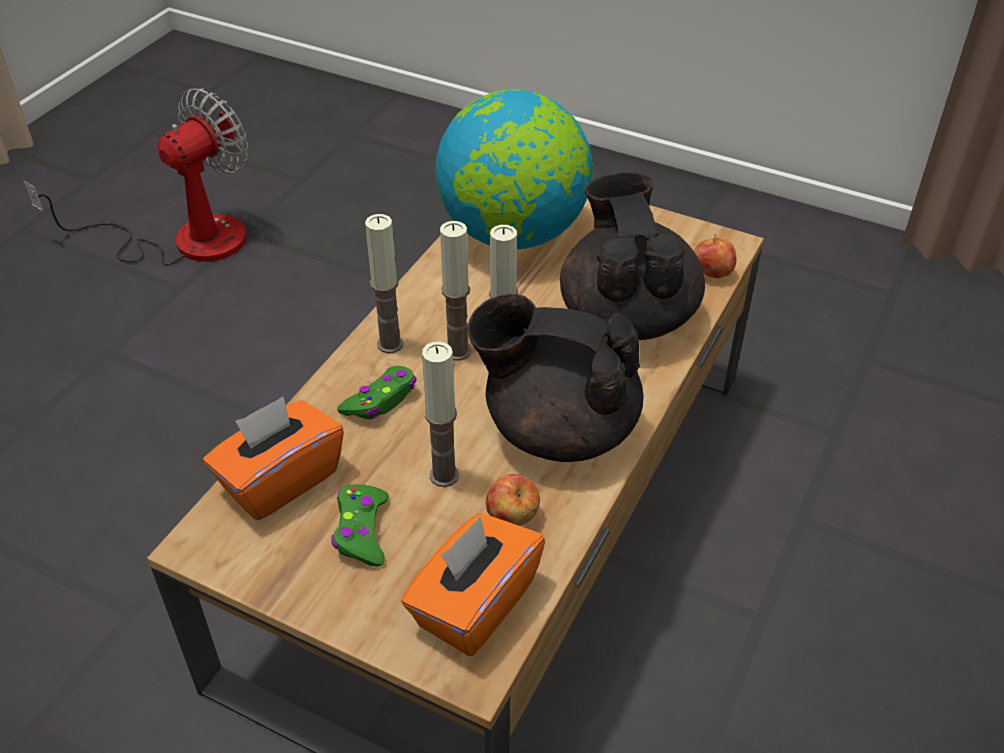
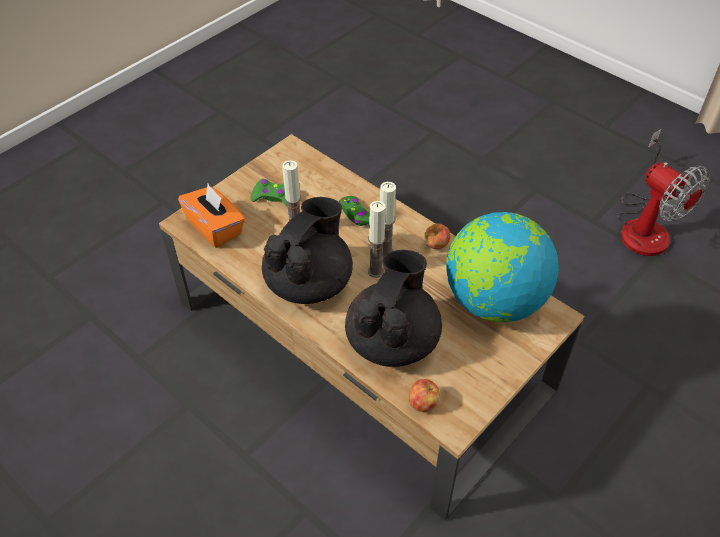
camera: 105 degrees right, 5 degrees up
orange tissue box [203,396,344,520] -> none
candle [365,214,403,353] -> none
apple [486,474,540,526] -> apple moved to [424,223,450,249]
black teapot [560,172,705,340] -> black teapot turned 75 degrees counterclockwise [345,250,442,367]

